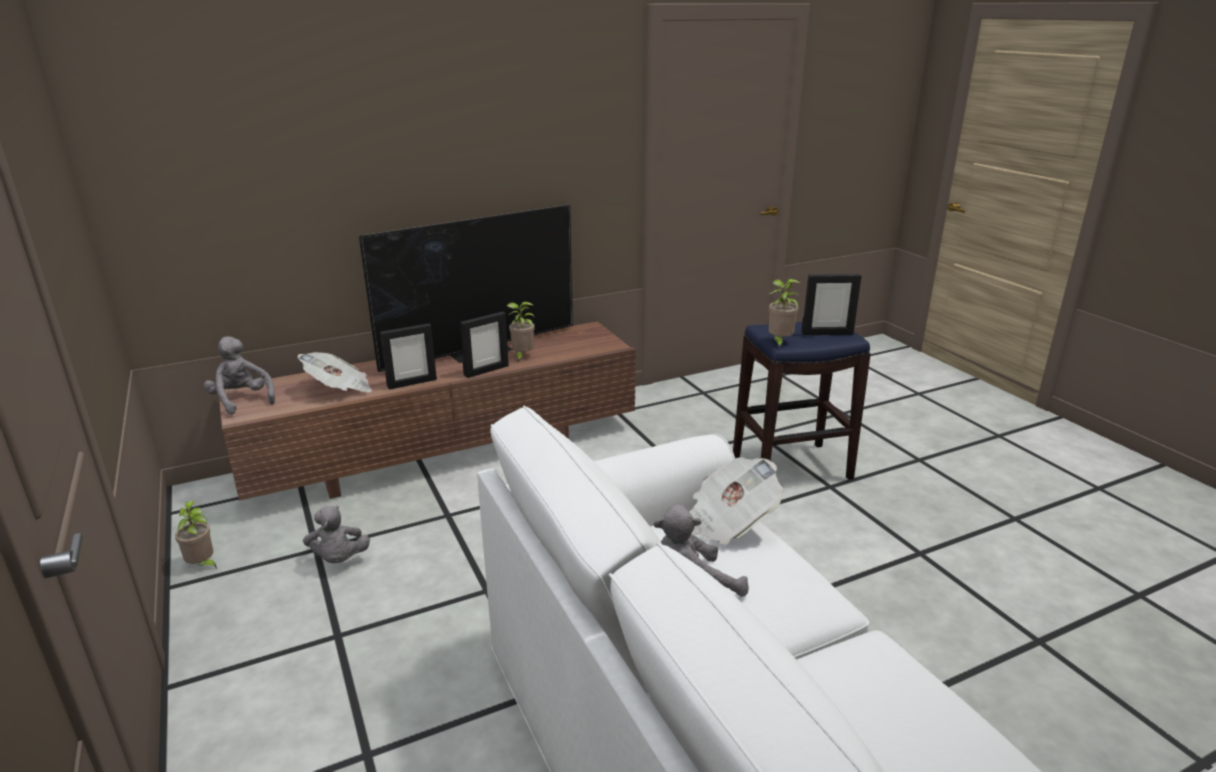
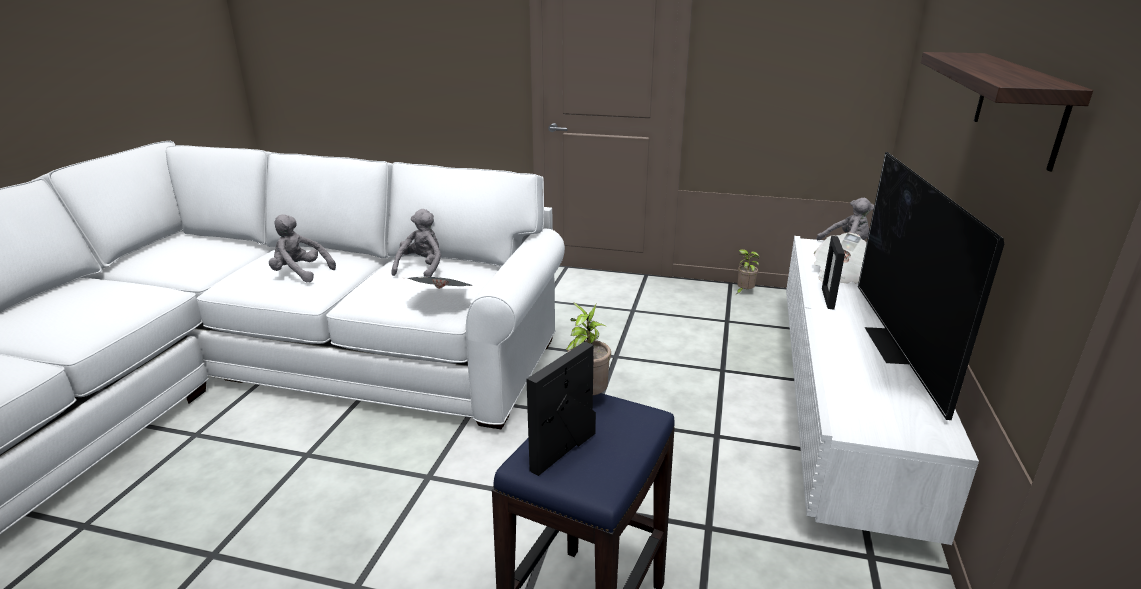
camera: 130 degrees right, 0 degrees up
brown tv stand [219,322,636,501] -> white tv stand [786,236,979,545]
grey plush toy [303,505,370,563] -> grey plush toy moved to [269,214,336,282]
picture frame [460,312,509,378] -> none
potted plant [507,301,535,363] -> none
none -> shelf [921,52,1093,171]

